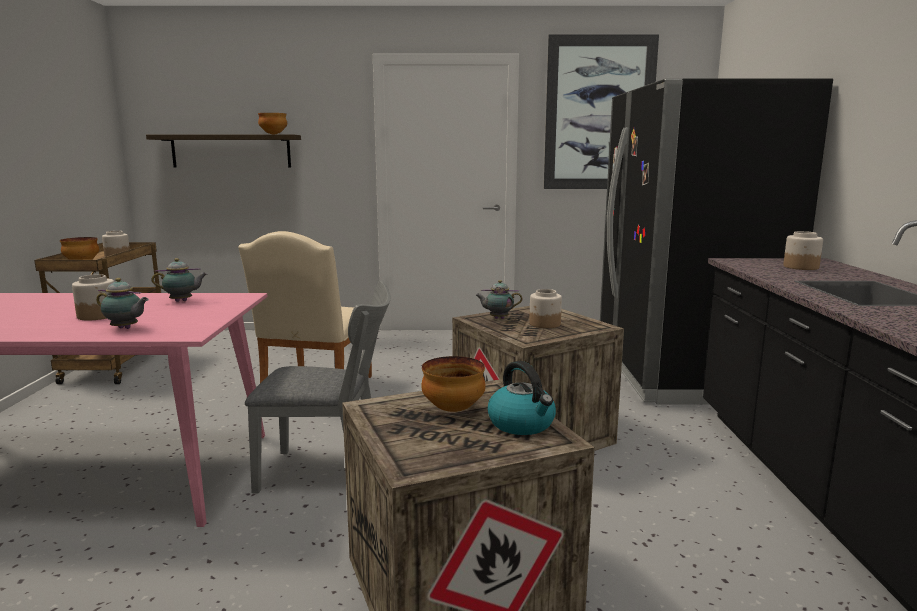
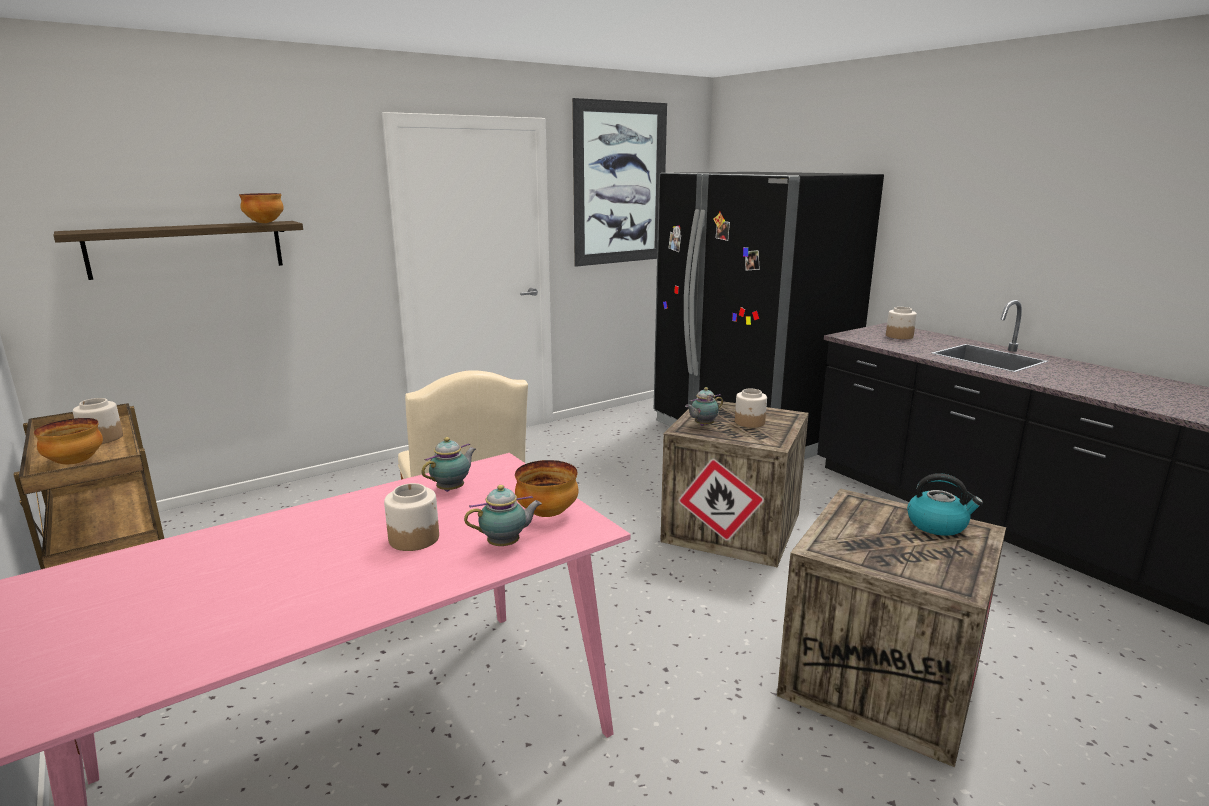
camera: 35 degrees left, 5 degrees up
grey chair [245,281,391,494] -> none
bowl [421,356,485,412] -> bowl moved to [515,460,578,517]

